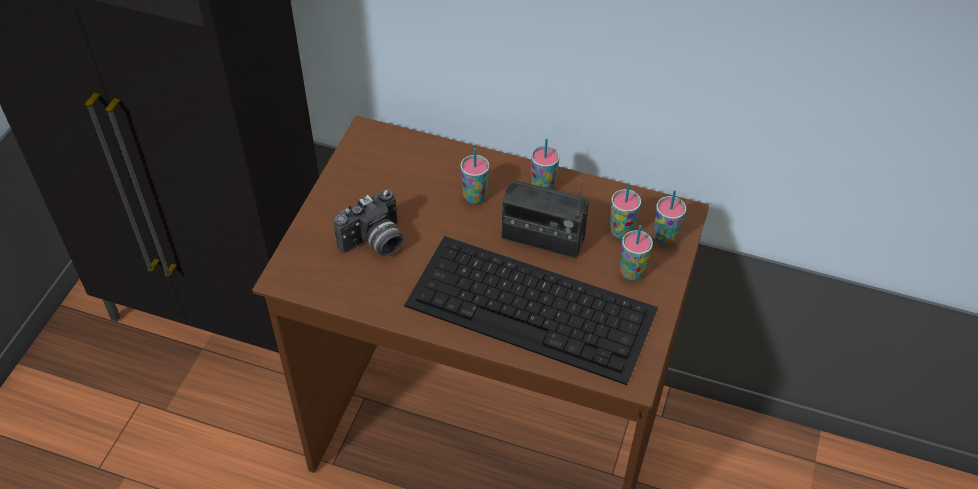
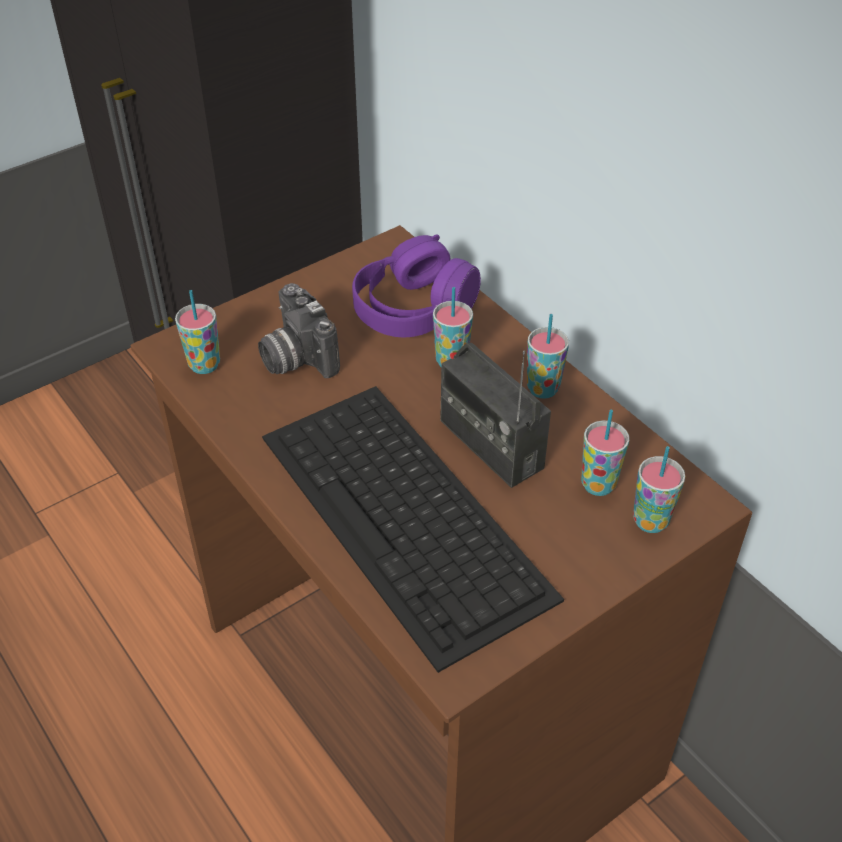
camera: 35 degrees right, 5 degrees down
camera [333,189,403,256] -> camera turned 60 degrees clockwise [258,283,340,378]
cup [620,225,653,281] -> cup moved to [175,290,220,374]
none -> purple headphones [352,235,481,337]

